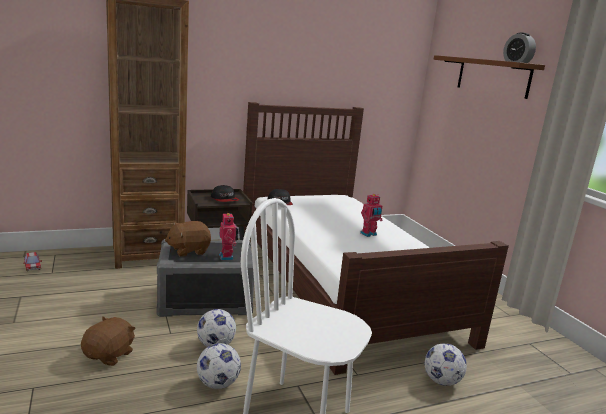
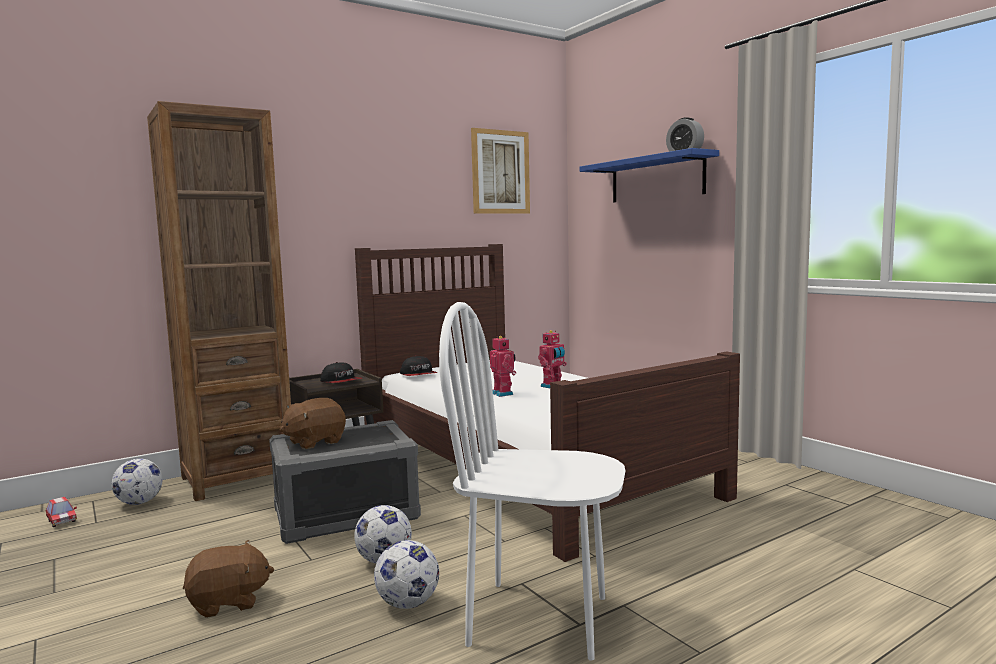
camera: 10 degrees left, 10 degrees down
brown plush toy [81,317,136,366] -> brown plush toy turned 60 degrees clockwise [183,540,274,618]
toy robot [219,212,239,260] -> toy robot moved to [490,336,516,397]
football [425,343,467,386] -> football moved to [111,458,163,505]
brown shelf [434,55,545,99] -> blue shelf [579,148,719,202]
none -> picture [471,128,530,214]

